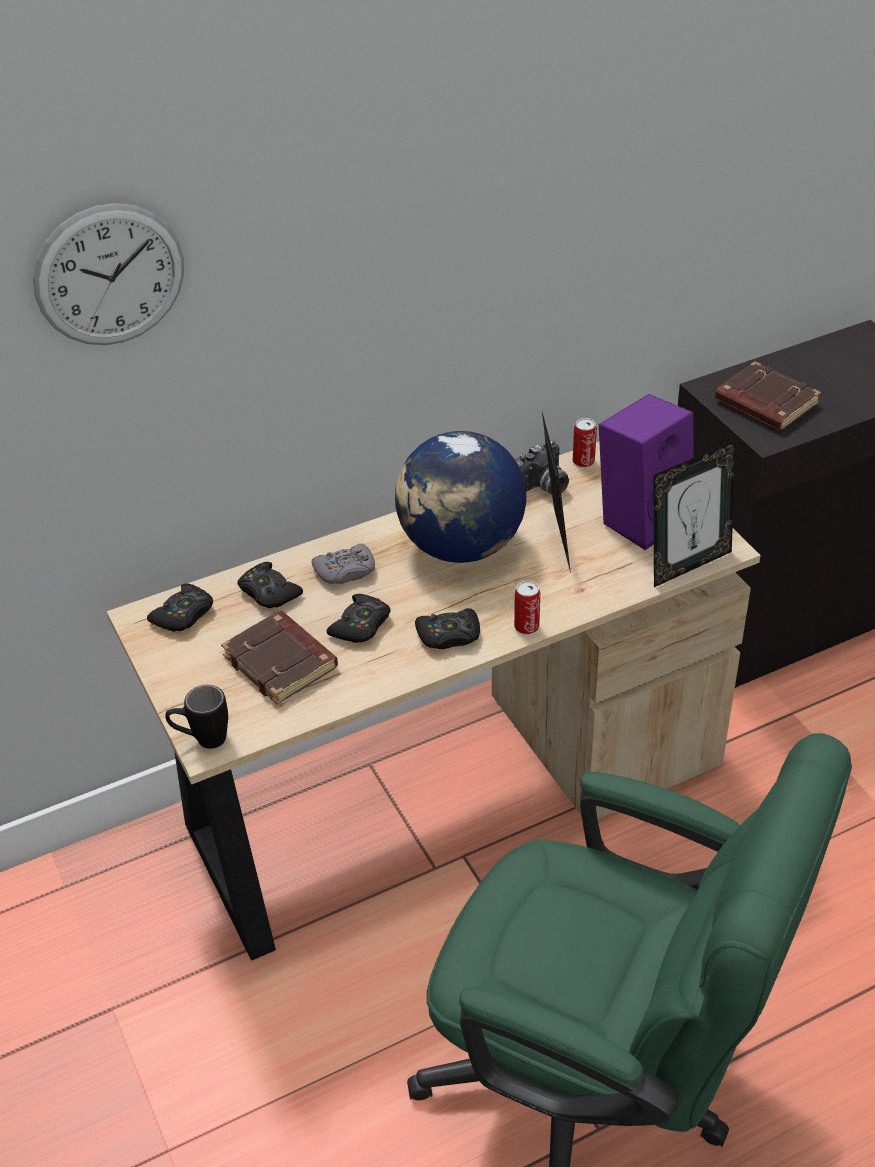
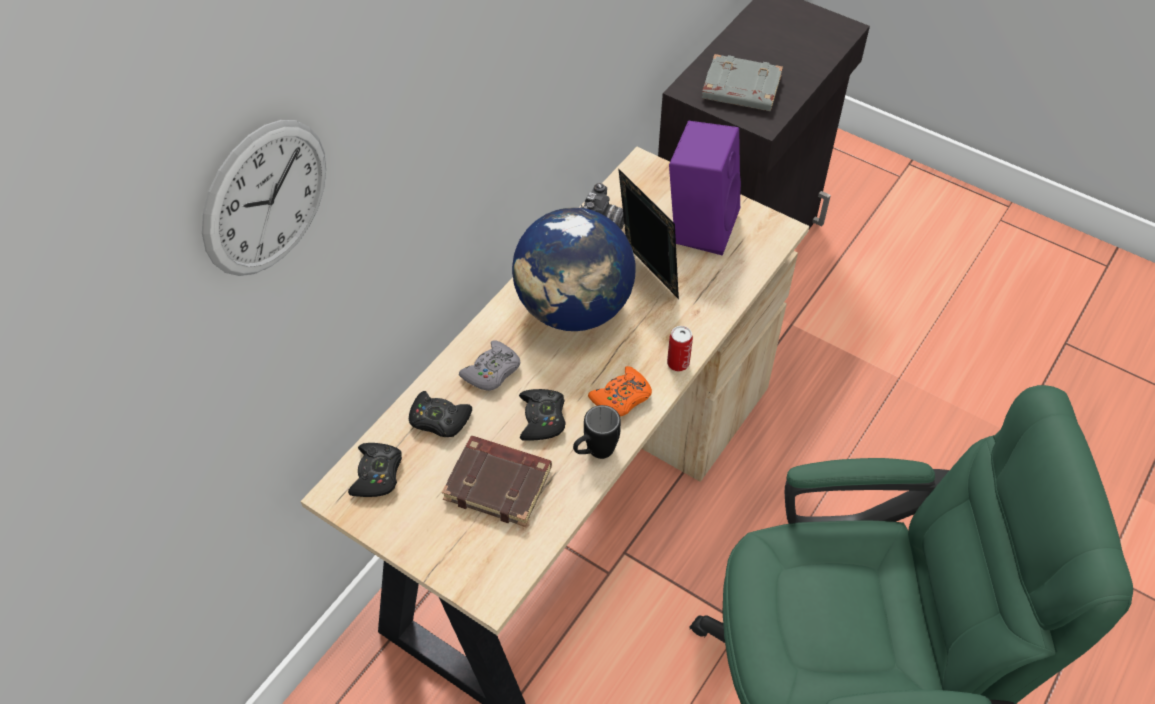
camera: 30 degrees left, 10 degrees up
black mug [165,685,228,749] -> black mug moved to [573,405,621,459]
black game controller [415,608,480,649] -> orange game controller [588,366,652,416]
can [573,418,597,468] -> none
picture frame [654,440,736,587] -> none
brown book [715,361,821,430] -> grey book [702,54,783,111]

